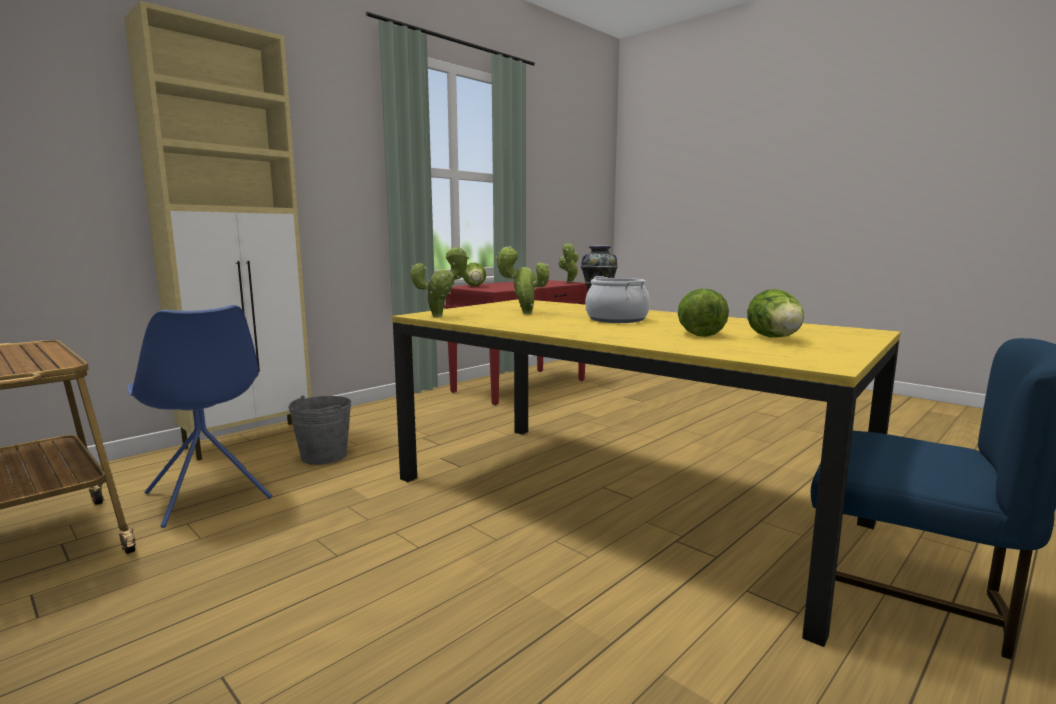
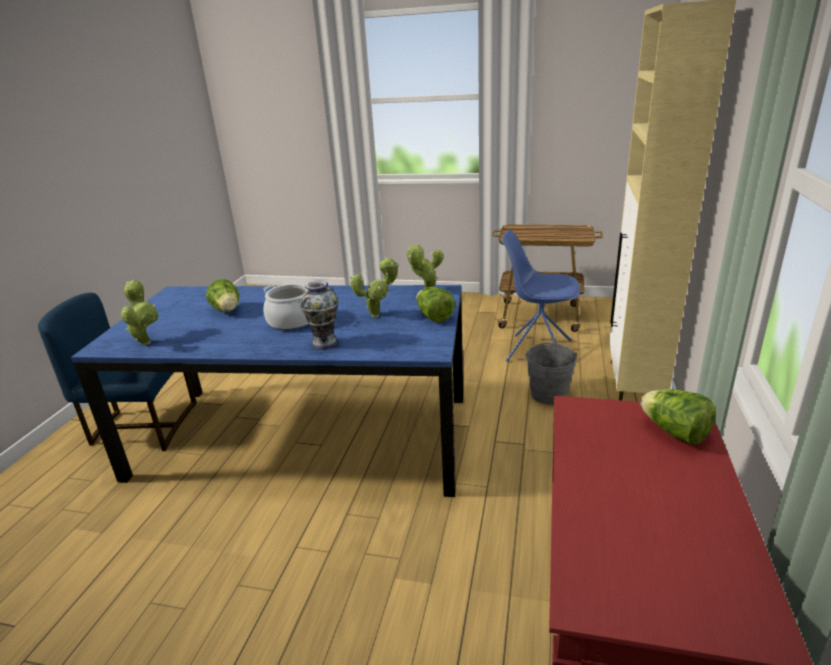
camera: 150 degrees right, 15 degrees up
yellow dining table [392,299,901,647] -> blue dining table [71,285,463,497]
potted plant [558,243,579,283] -> potted plant moved to [121,280,158,345]
lettuce [747,289,804,338] -> lettuce moved to [416,287,455,323]

